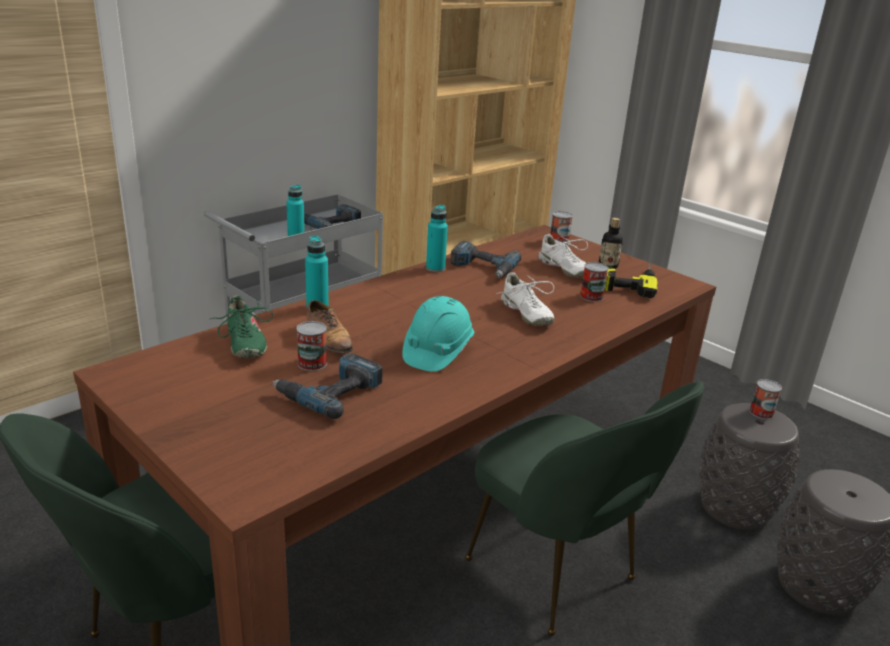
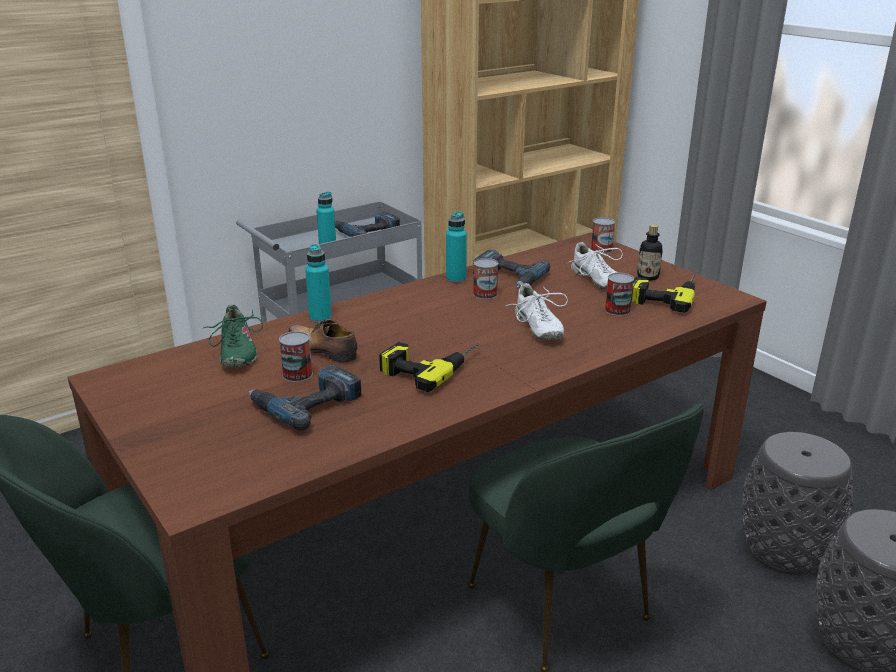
camera: 10 degrees right, 0 degrees up
shoe [307,300,353,353] -> shoe turned 150 degrees clockwise [288,319,357,363]
turquoise hard hat [402,296,474,372] -> power drill [379,342,479,392]
can [749,379,782,419] -> can moved to [473,258,498,299]

